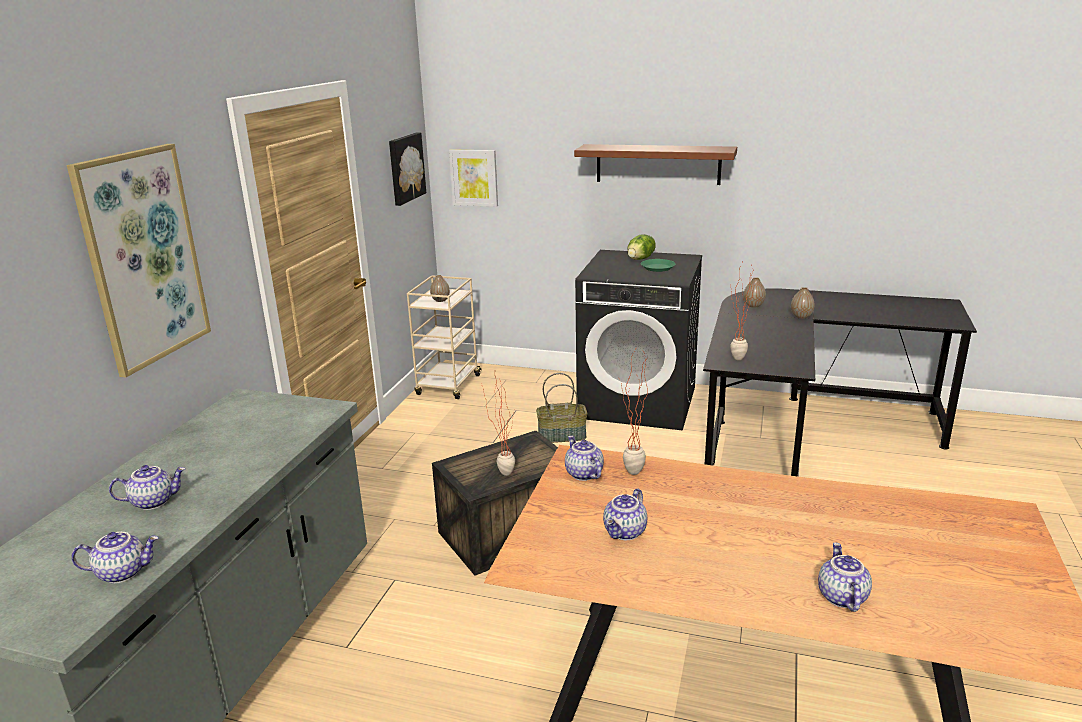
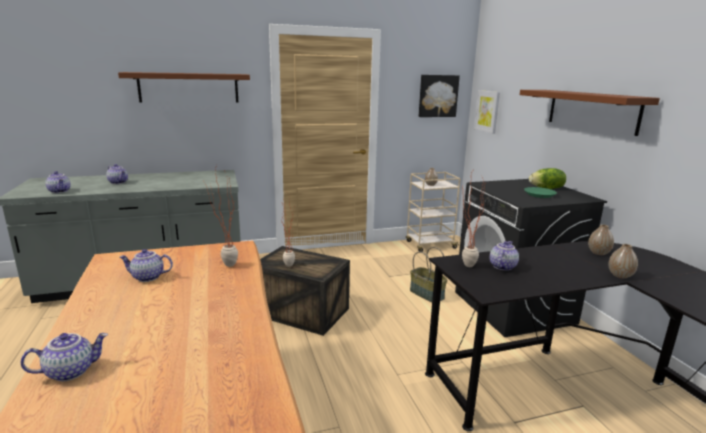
camera: 55 degrees right, 5 degrees down
picture [67,144,211,378] -> brown shelf [118,72,250,102]
teapot [565,436,604,481] -> teapot moved to [490,241,519,271]

